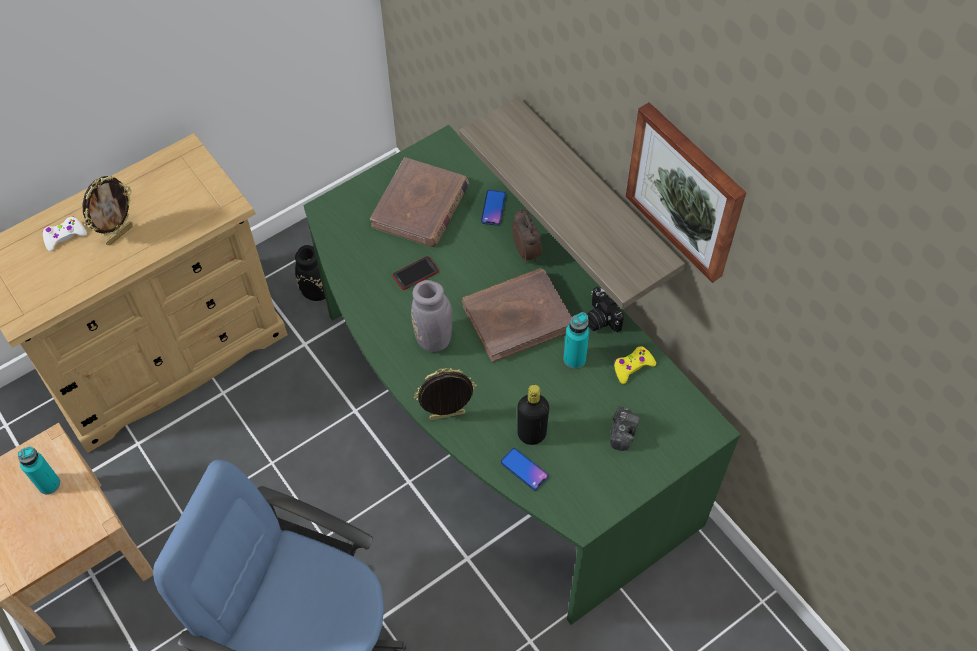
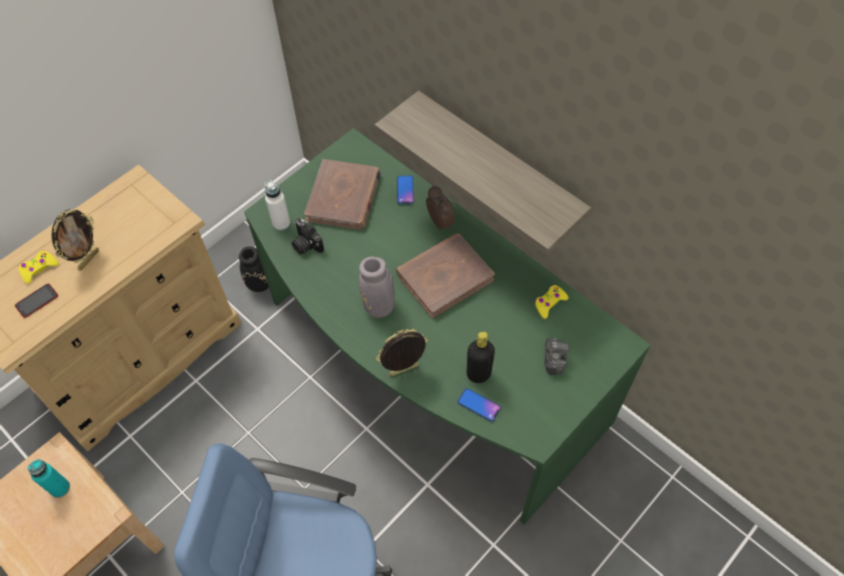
camera: 10 degrees left, 0 degrees up
white game controller [43,217,87,251] -> yellow game controller [19,250,59,284]
phone [393,256,439,290] -> phone moved to [15,283,58,318]
turquoise bottle [563,312,589,369] -> none
camera [587,287,624,332] -> camera moved to [292,218,324,255]
picture [626,102,746,283] -> none
none -> white bottle [265,180,291,231]

